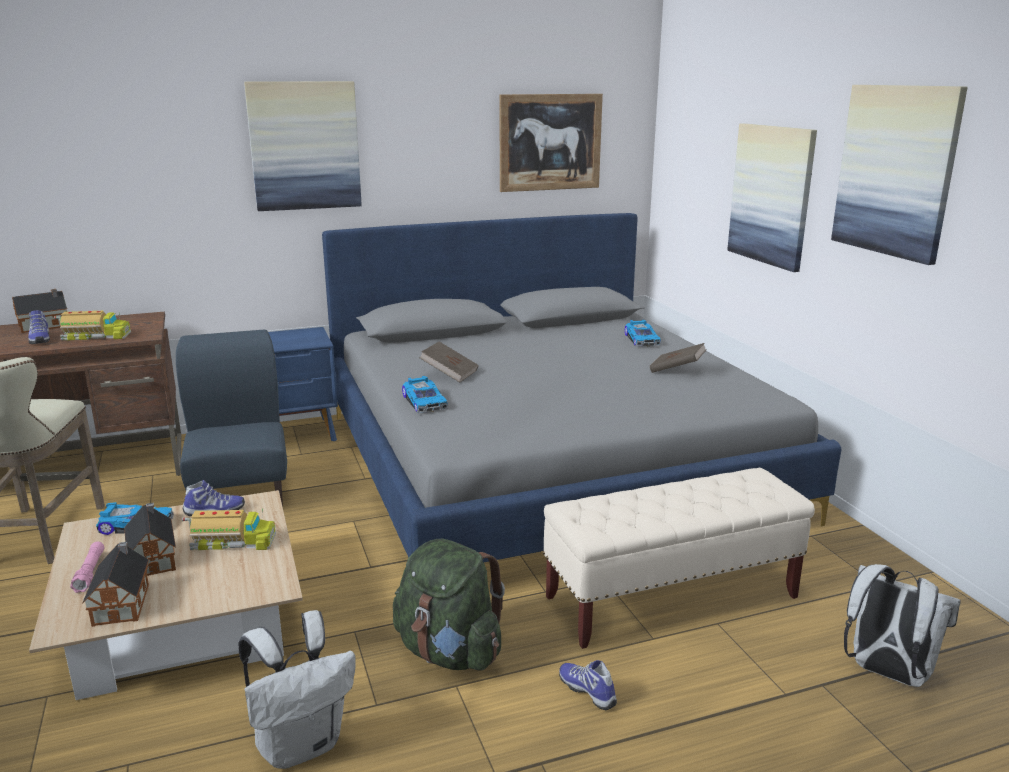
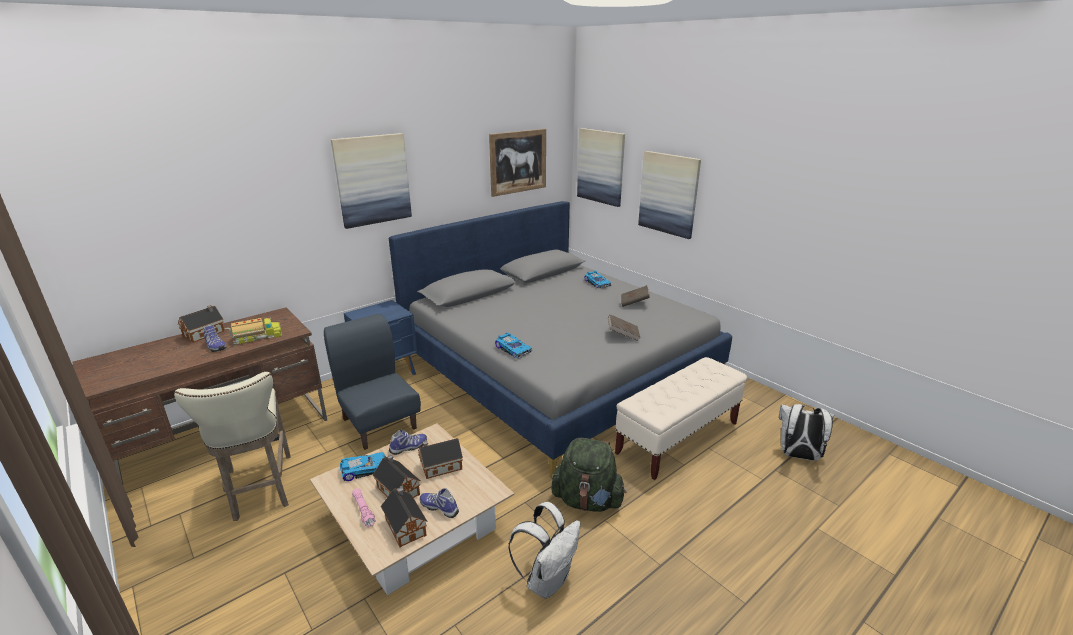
camera: 20 degrees left, 5 degrees up
toy truck [182,509,276,550] -> toy house [418,438,463,479]
brown book [419,342,479,383] -> brown book moved to [608,314,641,341]
shoe [559,660,617,710] -> shoe moved to [420,488,459,518]
picture [831,85,967,265] -> picture moved to [577,128,625,207]

